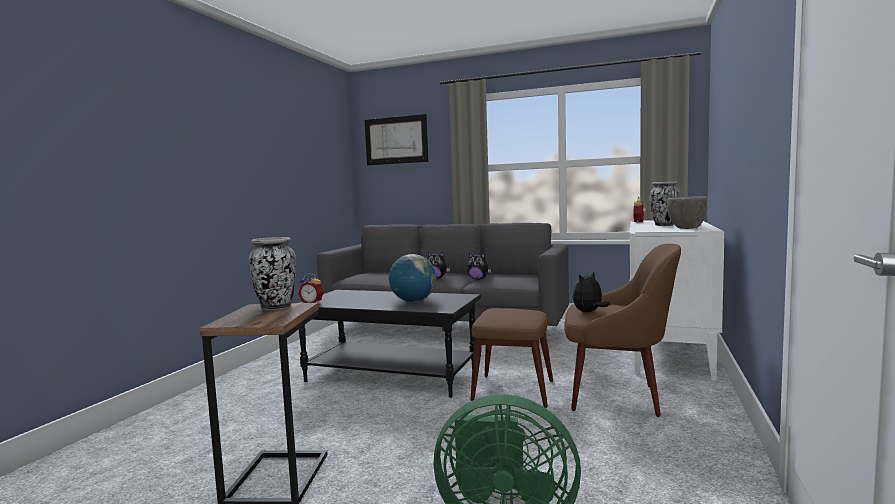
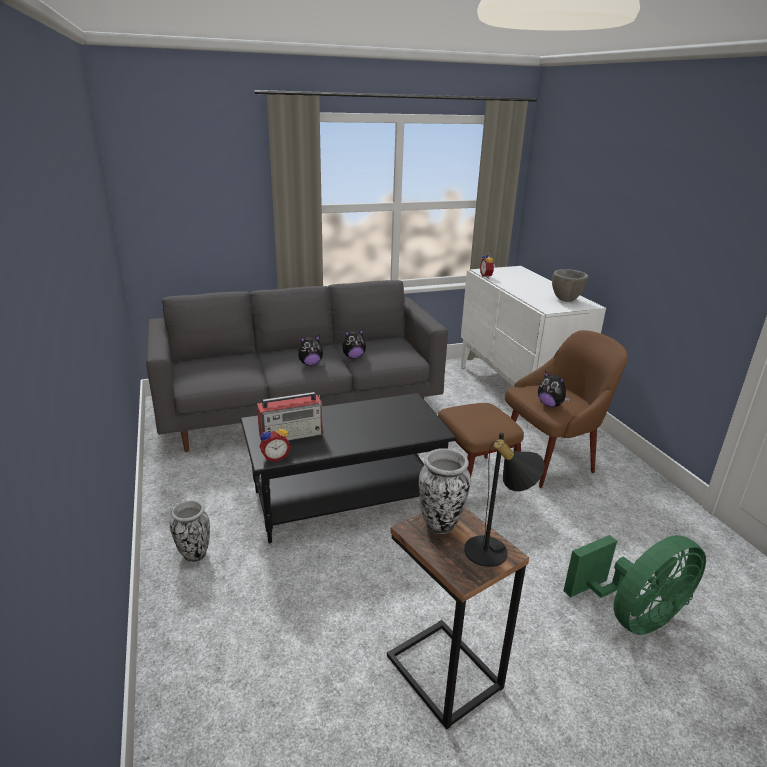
camera: 40 degrees left, 20 degrees up
picture [365,114,428,165] -> none
globe [389,254,436,302] -> none
plush toy [573,271,610,312] -> plush toy turned 60 degrees counterclockwise [538,371,571,407]
vase [650,182,680,226] -> vase moved to [170,500,210,562]
none -> radio [257,392,323,441]
none -> black table lamp [464,433,545,567]

